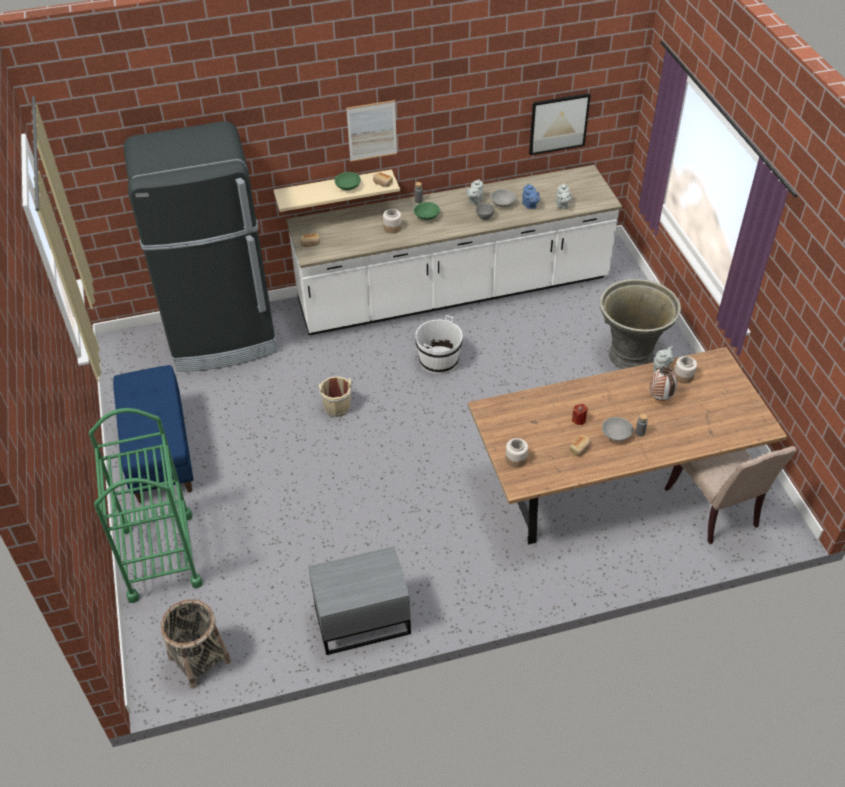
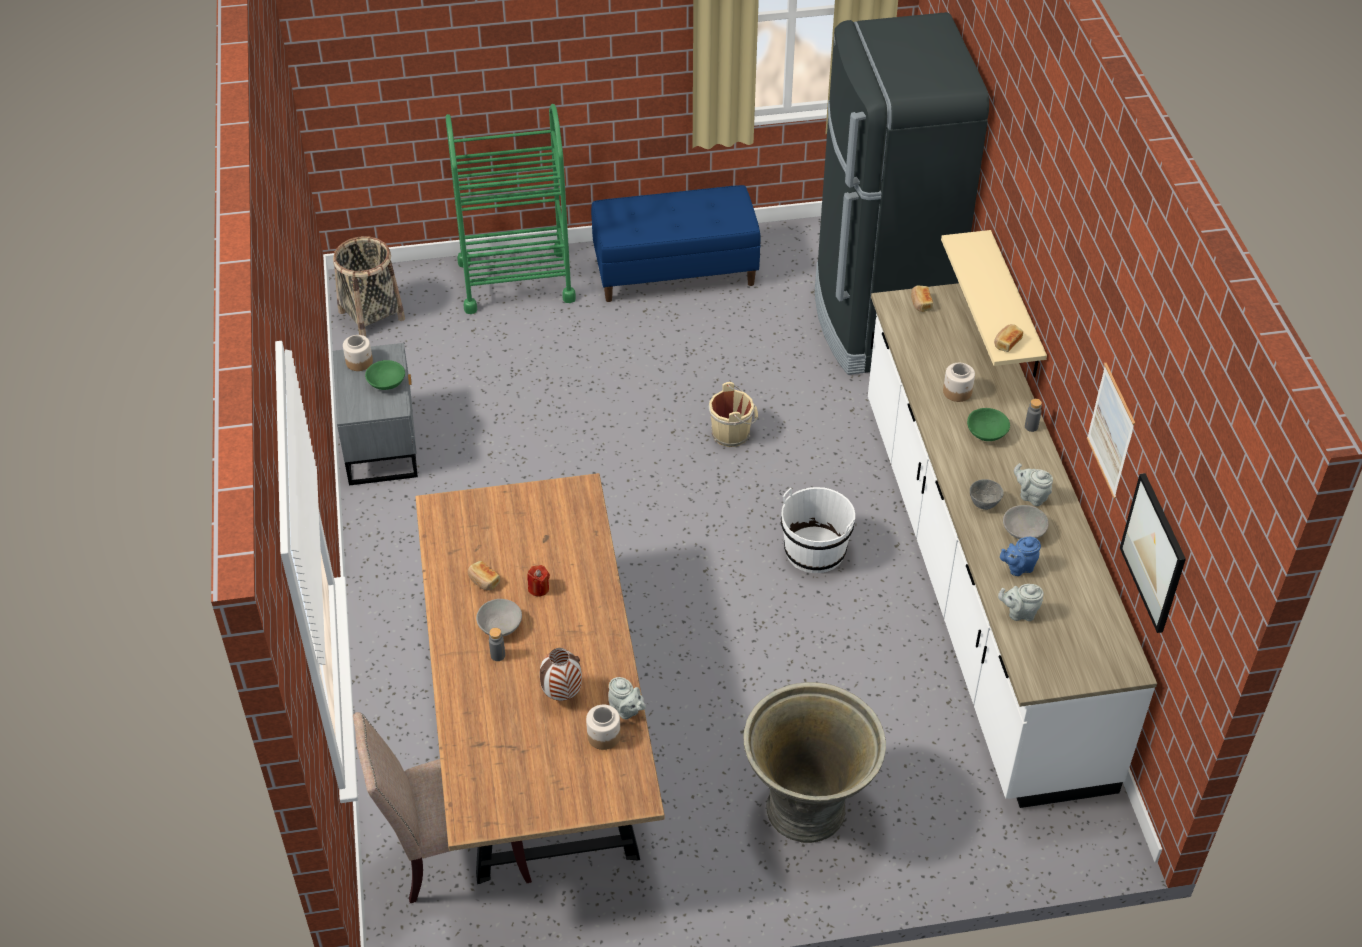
camera: 95 degrees right, 0 degrees up
green bowl [335,172,361,190] -> green bowl moved to [365,360,405,390]
picture [346,100,397,162] -> picture moved to [1087,363,1135,499]
jar [505,438,528,468] -> jar moved to [343,335,373,371]

